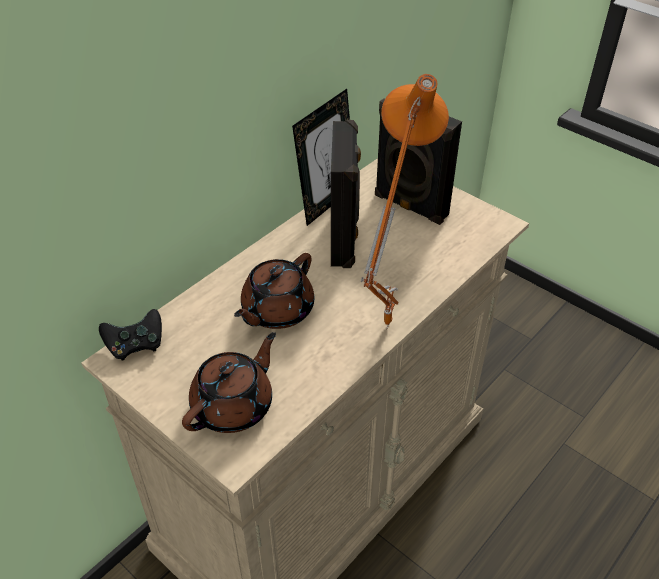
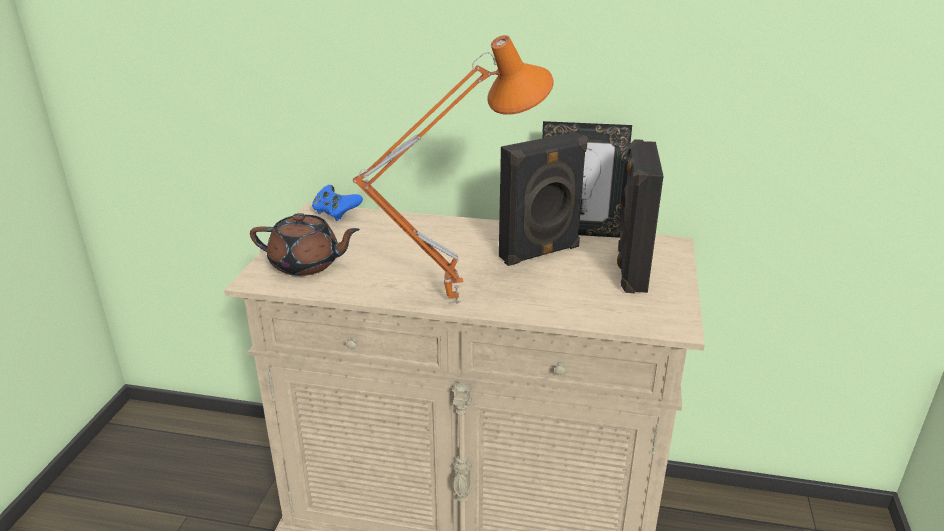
camera: 60 degrees right, 15 degrees down
black game controller [99,309,162,361] -> blue game controller [312,185,363,221]
brown teapot [234,253,314,329] -> none

